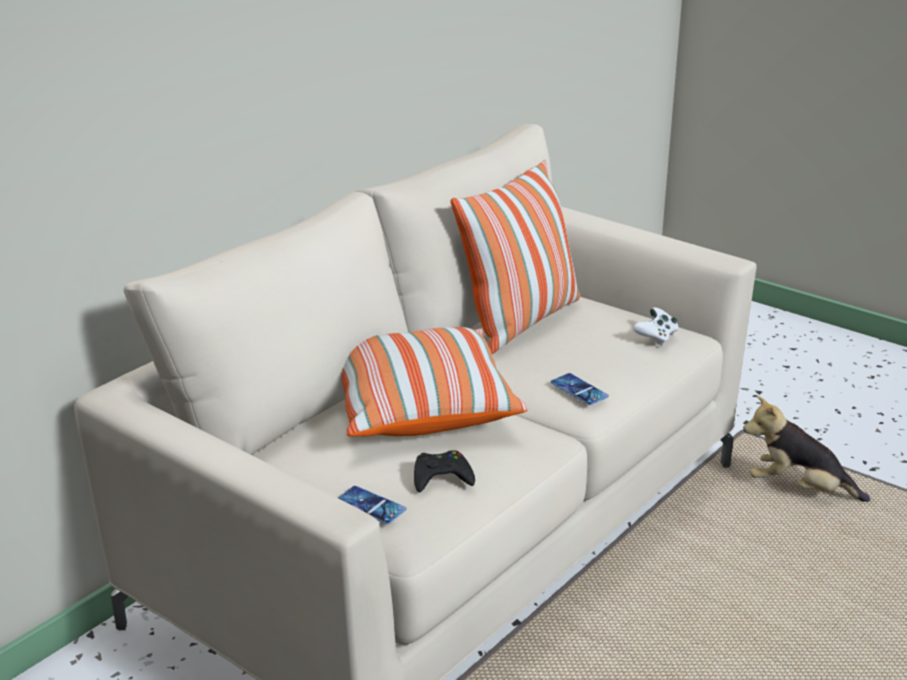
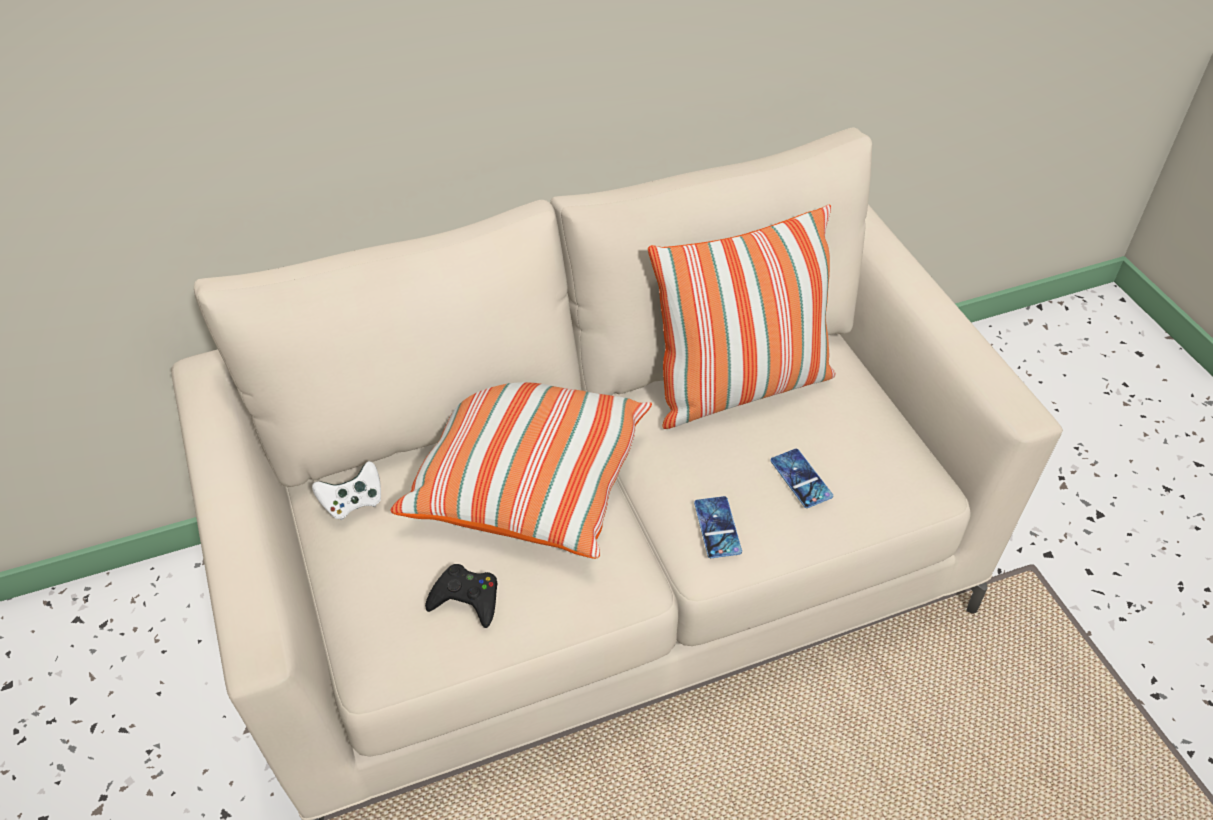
camera: 30 degrees right, 20 degrees up
phone [338,486,406,524] -> phone moved to [770,449,833,508]
white game controller [633,307,678,346] -> white game controller moved to [312,461,381,520]
plush toy [743,396,870,502] -> none

